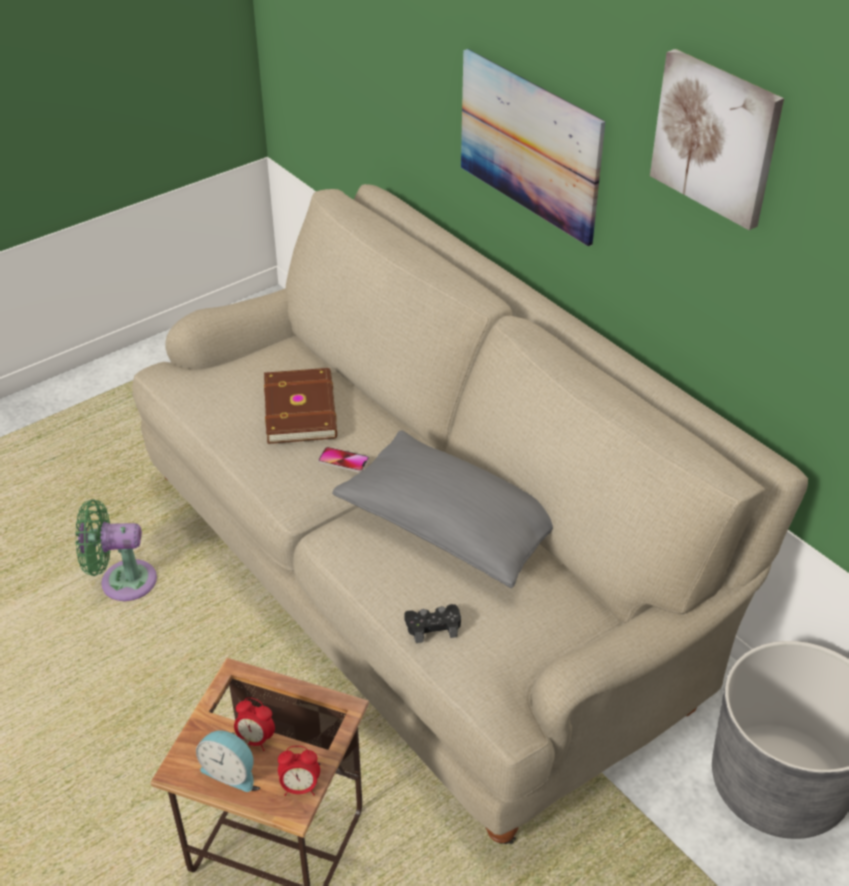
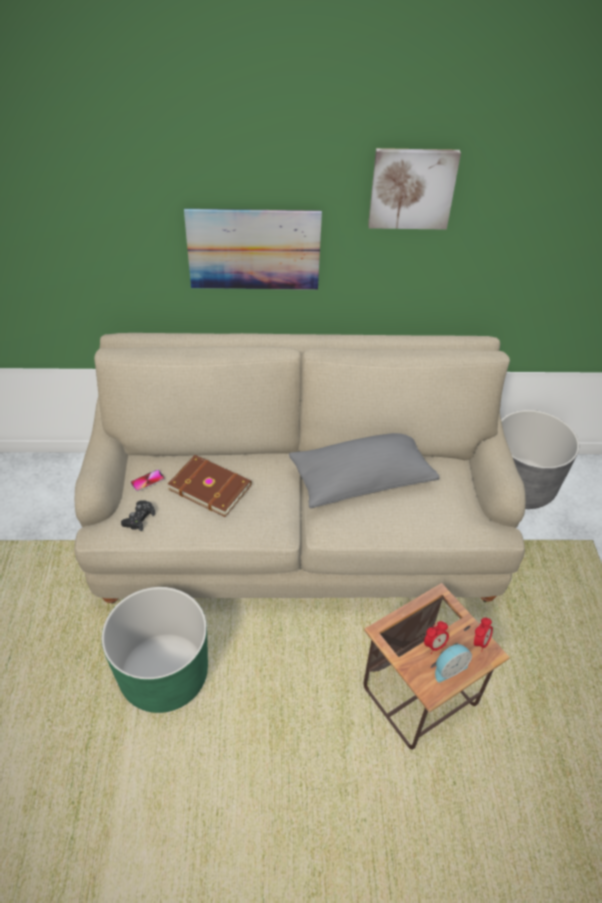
camera: 55 degrees left, 5 degrees up
green fan [75,499,157,601] -> green planter [101,587,208,713]
phone [318,447,369,473] -> phone moved to [130,469,165,492]
black game controller [404,604,461,643] -> black game controller moved to [121,500,155,531]

